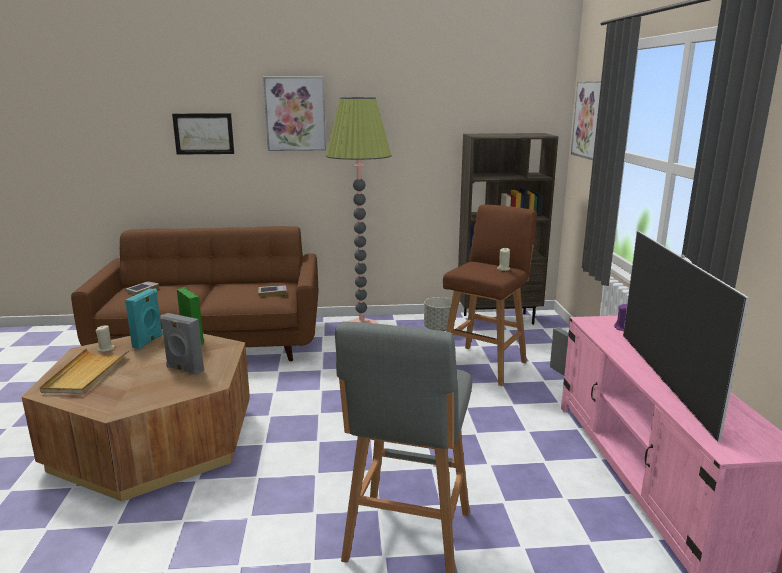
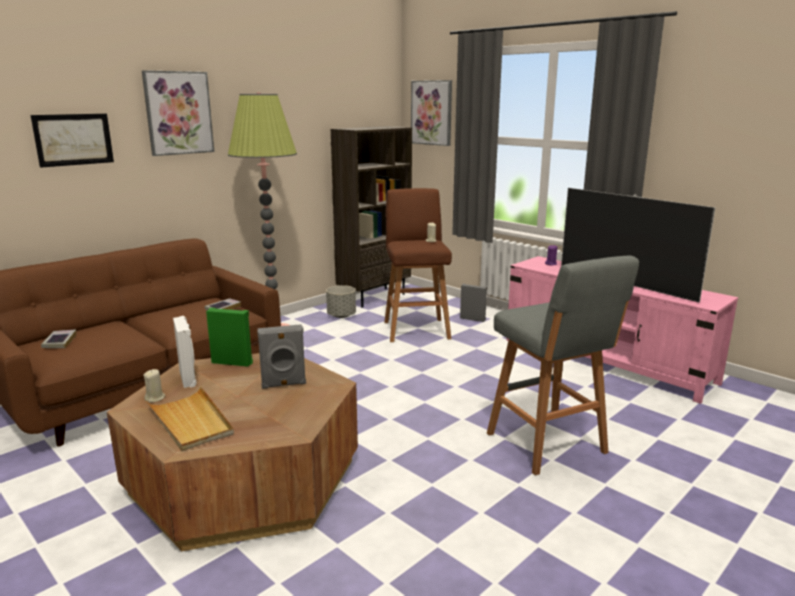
camera: 40 degrees left, 0 degrees up
turquoise speaker [125,289,163,349] -> white speaker [173,316,197,388]

